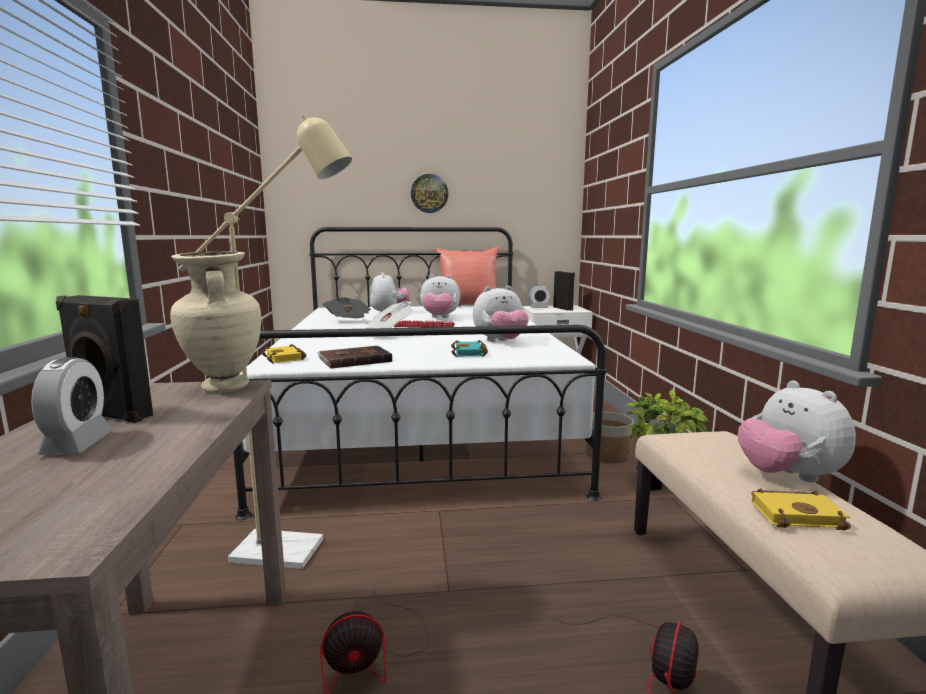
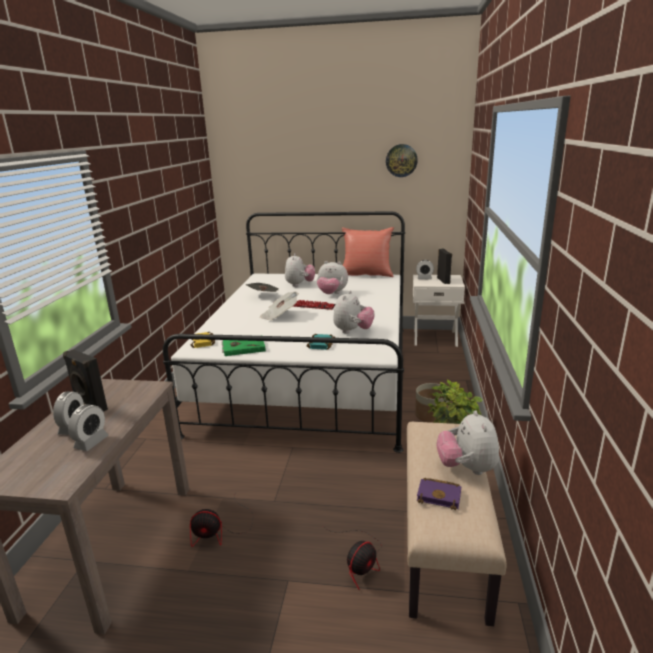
camera: 15 degrees right, 10 degrees up
beige vase [170,251,261,393] -> none
beige floor lamp [178,114,352,569] -> none
brown book [317,346,392,369] -> green book [222,340,266,356]
wall clock [411,174,448,213] -> wall clock moved to [386,144,418,177]
plush toy [473,285,529,342] -> plush toy turned 60 degrees counterclockwise [333,291,375,334]
yellow book [751,489,851,530] -> purple book [417,478,461,510]
none -> alarm clock [68,404,109,451]

